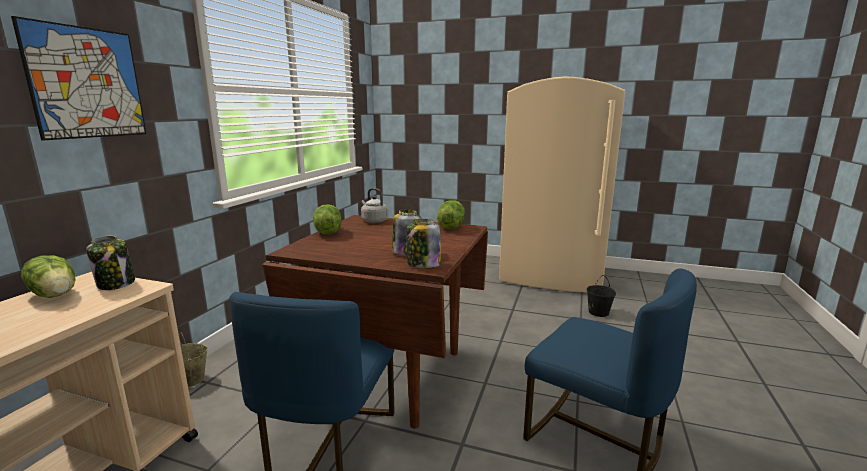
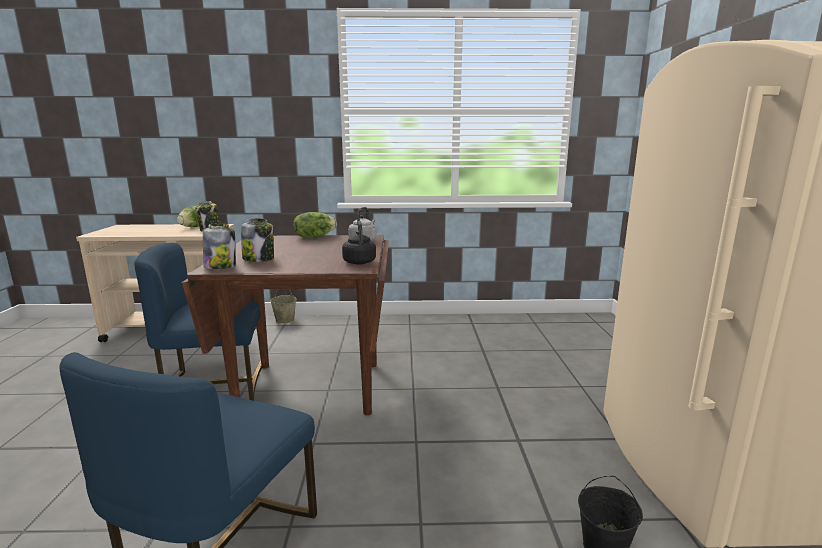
camera: 70 degrees right, 0 degrees up
picture [11,16,146,140] -> none
lettuce [437,200,465,229] -> black kettle [342,221,376,264]

